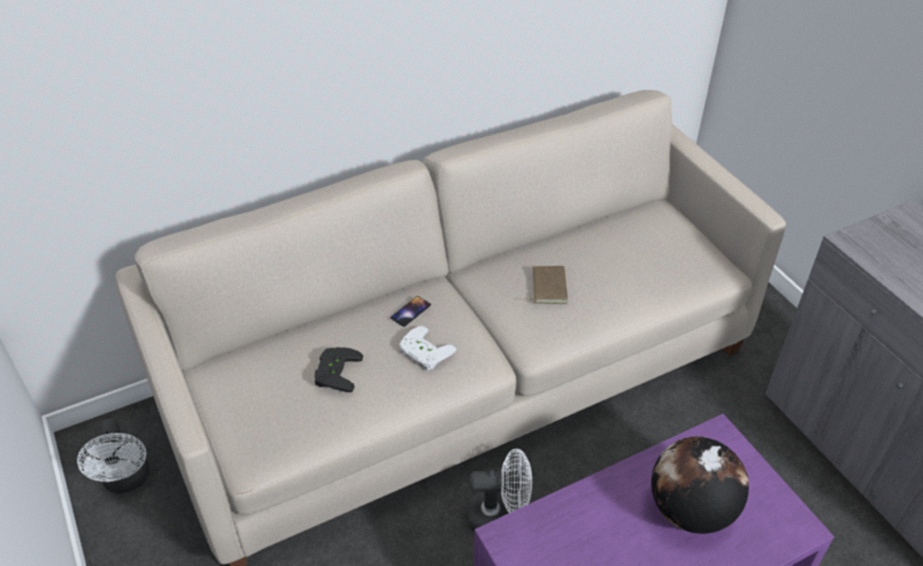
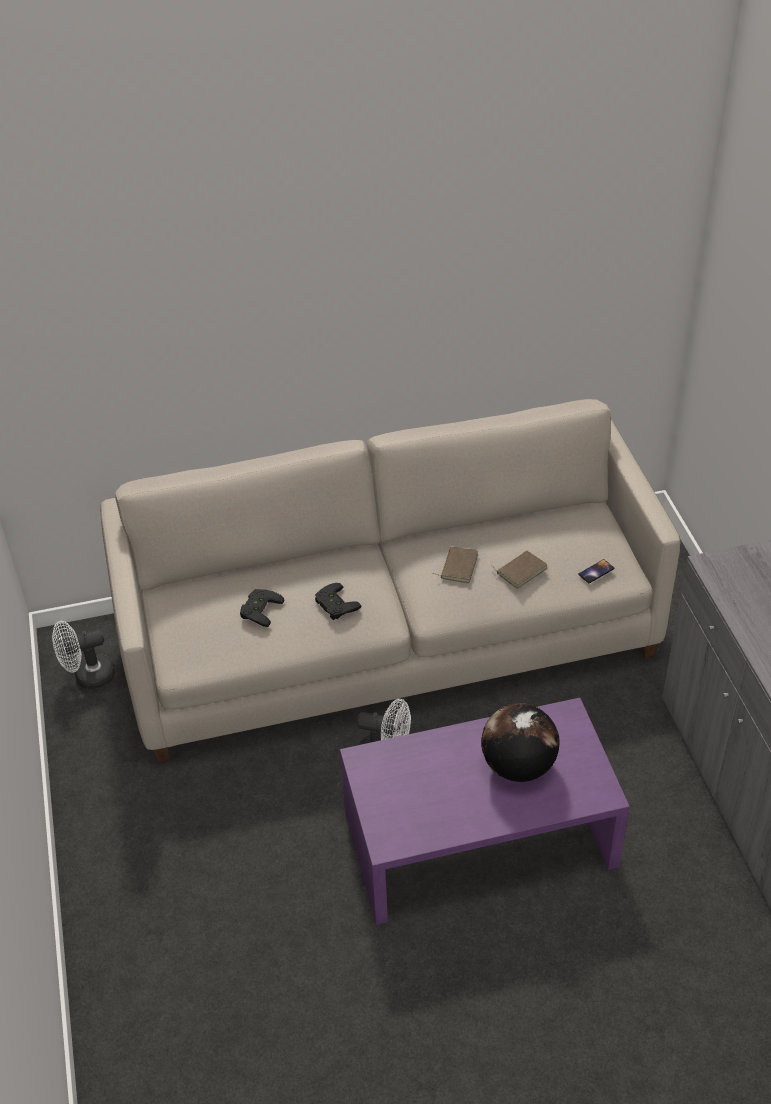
camera: 15 degrees right, 0 degrees up
white fan [77,419,150,493] -> white fan turned 75 degrees clockwise [52,621,115,689]
phone [391,296,431,327] -> phone moved to [578,559,614,583]
white game controller [399,326,456,371] -> black game controller [315,583,361,620]
none -> brown book [491,550,547,589]

